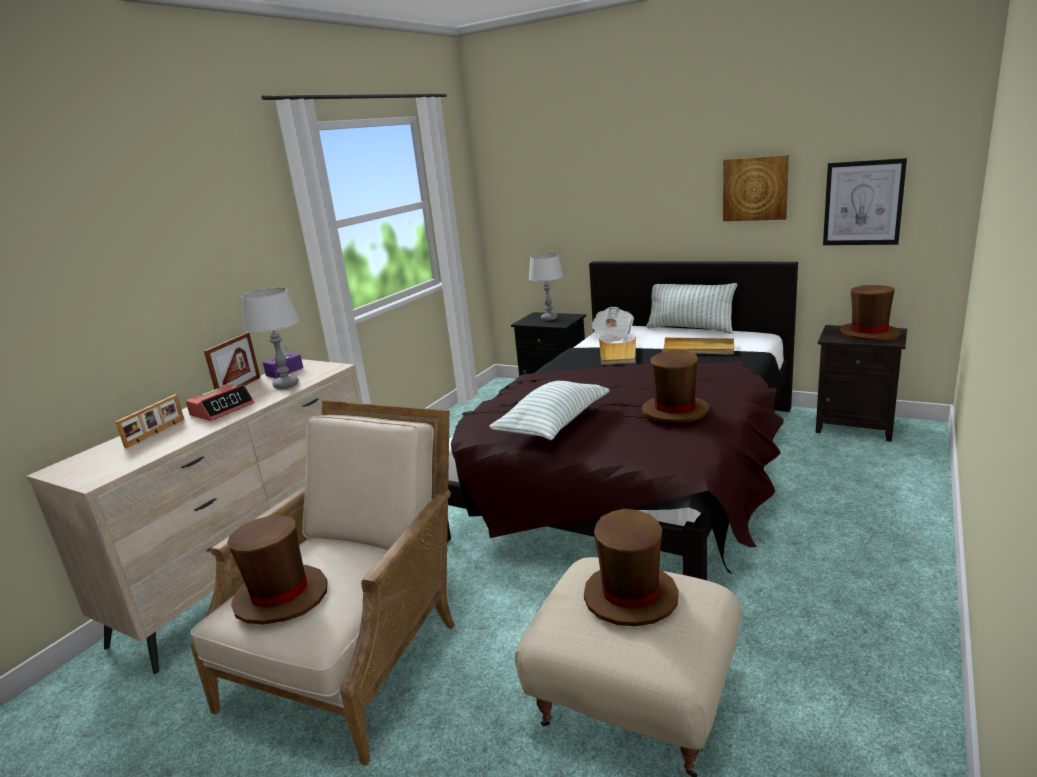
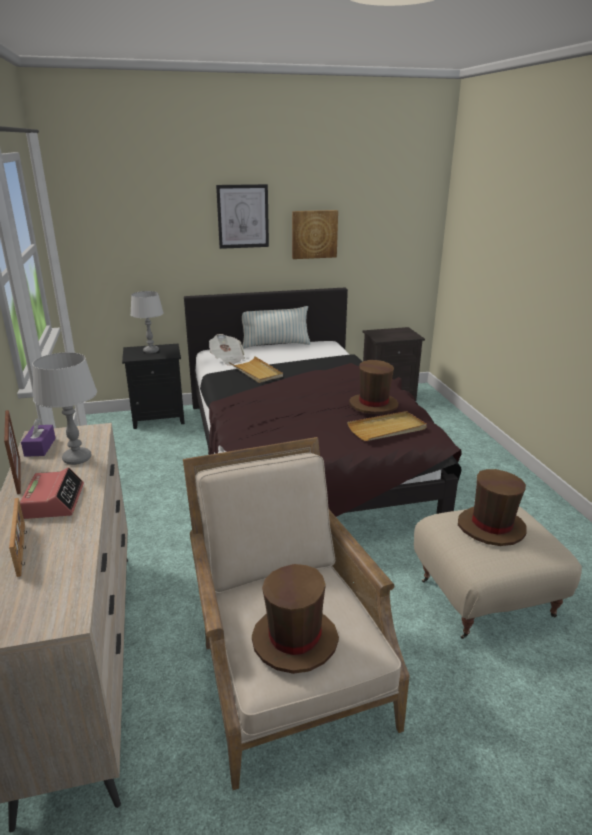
camera: 45 degrees left, 5 degrees up
pillow [489,381,609,440] -> none
beige tray [661,337,734,355] -> beige tray moved to [347,411,427,441]
picture [823,158,907,245] -> picture moved to [216,184,269,249]
brown hat [840,285,901,341] -> none

